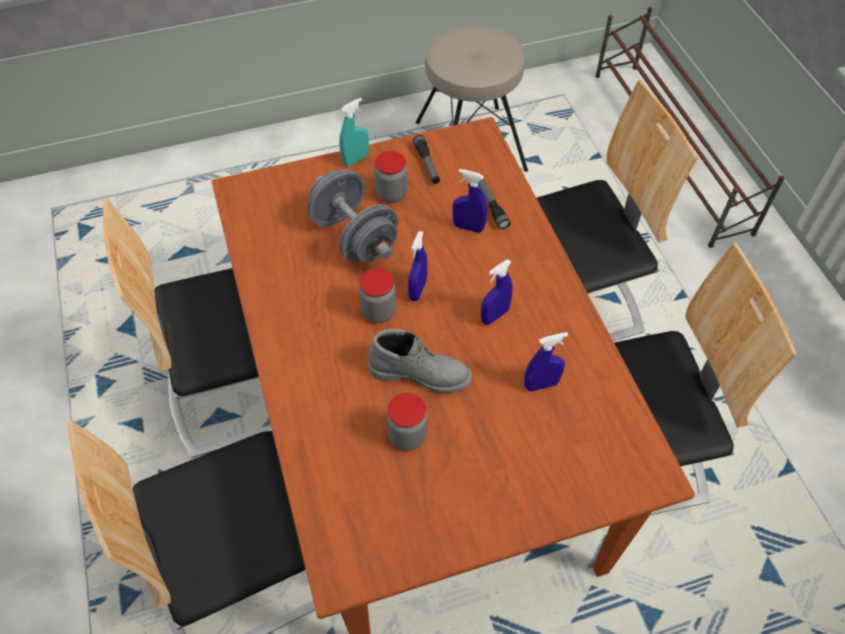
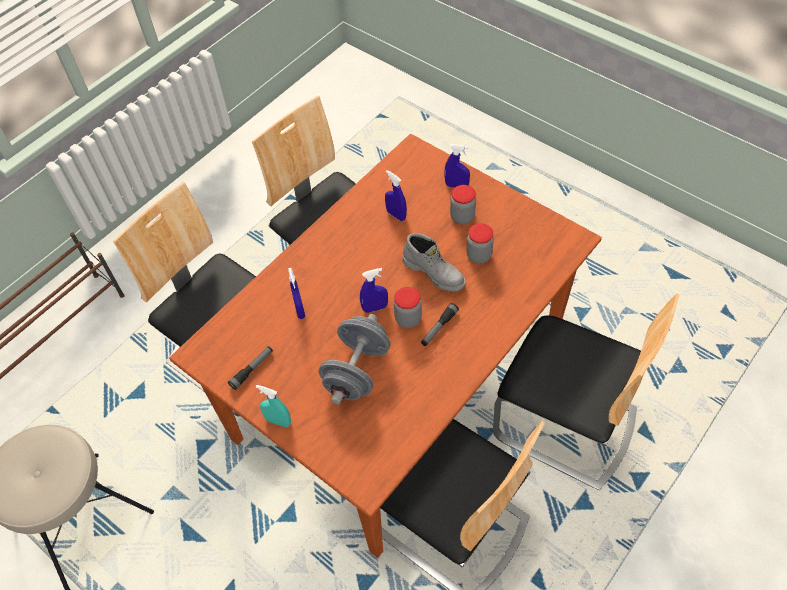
camera: 120 degrees left, 0 degrees up
grey boot [368,329,472,393] -> grey boot turned 150 degrees clockwise [403,233,466,291]
jar [374,151,408,203] -> jar moved to [450,185,476,224]
flashlight [478,179,511,230] -> flashlight moved to [421,303,459,346]
blue spray bottle [481,259,512,325] -> blue spray bottle moved to [444,144,470,188]

